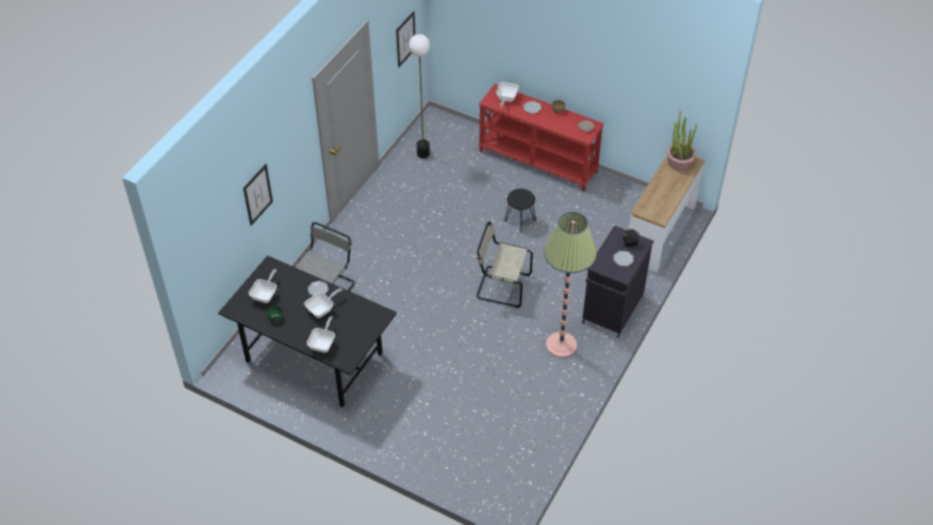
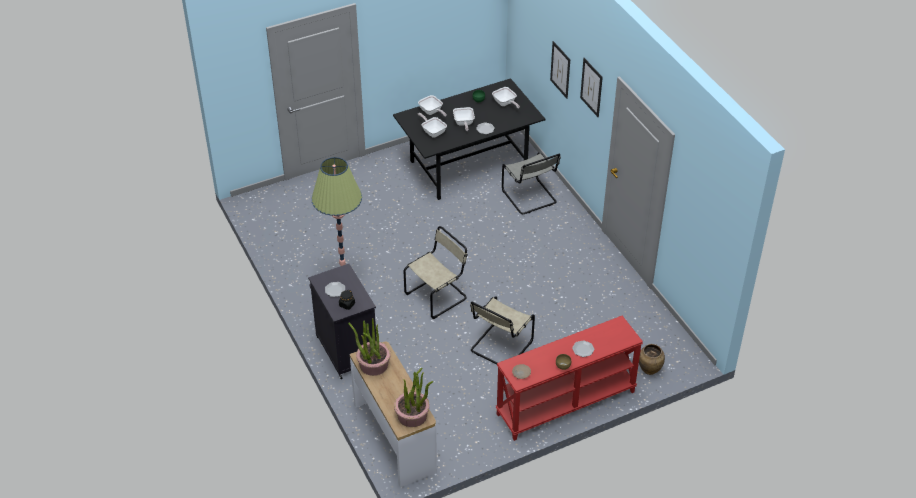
camera: 125 degrees right, 5 degrees down
picture [396,11,415,68] -> picture moved to [580,58,603,117]
floor lamp [409,34,430,159] -> none
frying pan [496,82,519,108] -> frying pan moved to [418,113,447,138]
black stool [504,189,536,232] -> beige chair [470,296,535,365]
none -> potted plant [348,318,391,376]
none -> brown vase [639,344,665,375]

